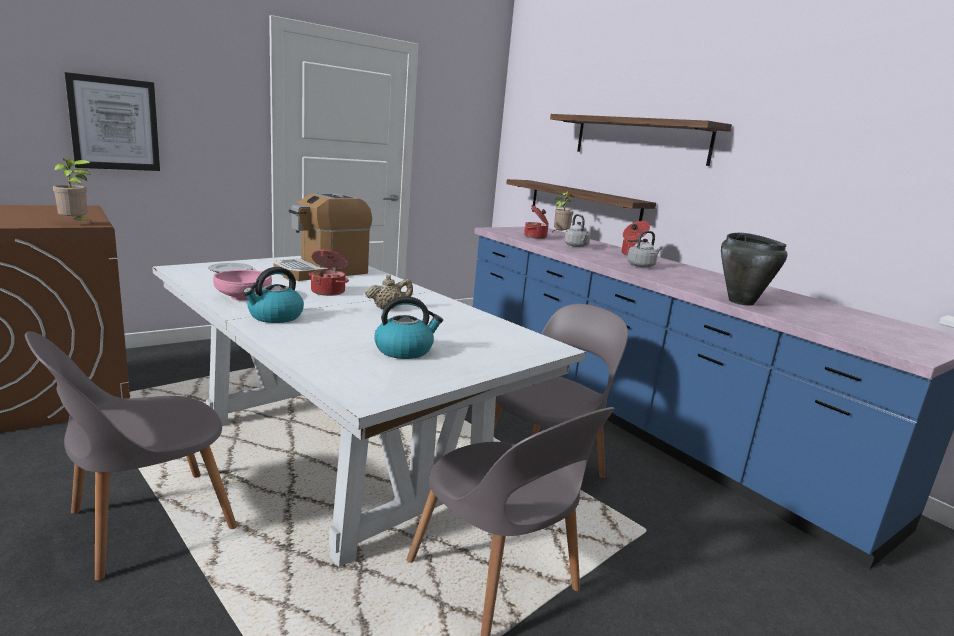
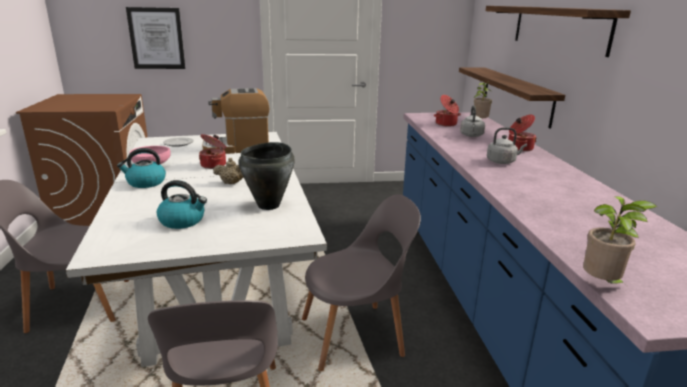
camera: 30 degrees right, 5 degrees up
potted plant [53,158,94,224] -> potted plant moved to [583,196,657,284]
black cooking pot [721,233,787,306] -> black cooking pot moved to [238,142,295,210]

